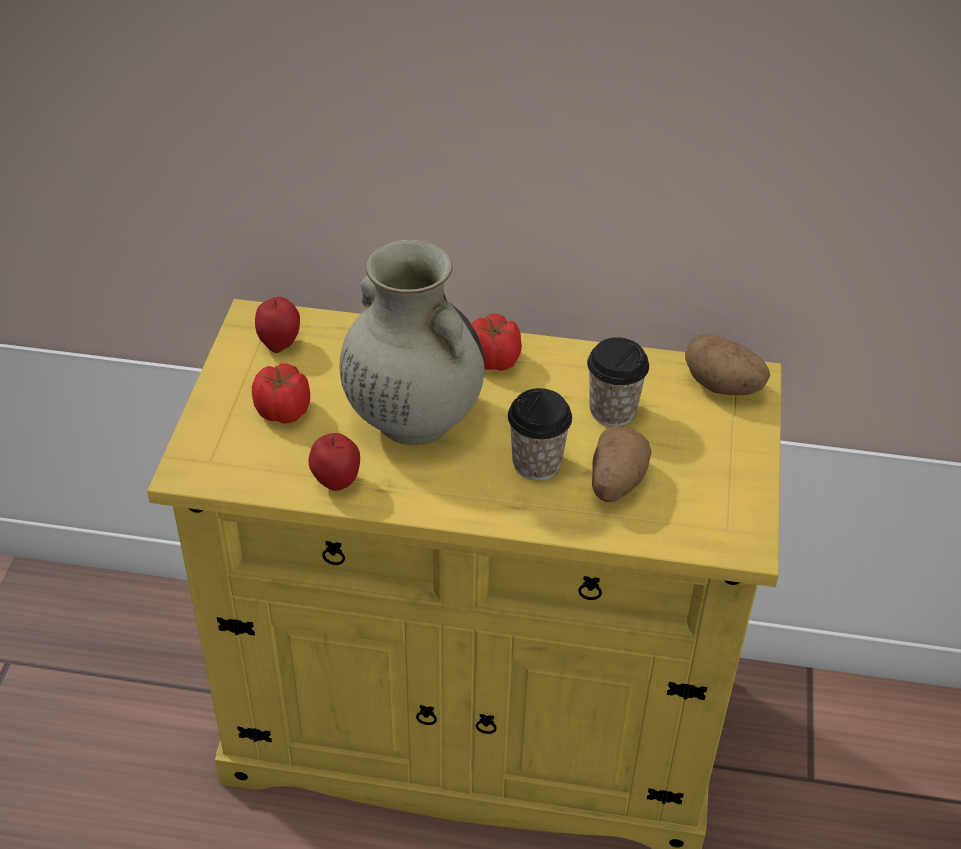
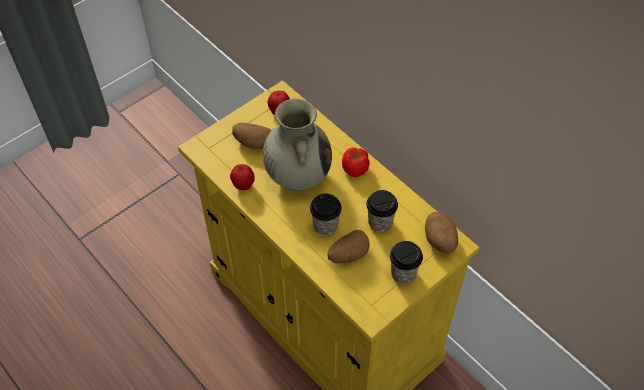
camera: 40 degrees right, 10 degrees up
tomato [252,363,310,423] -> potato [232,123,272,149]
none -> cup [390,241,423,284]

